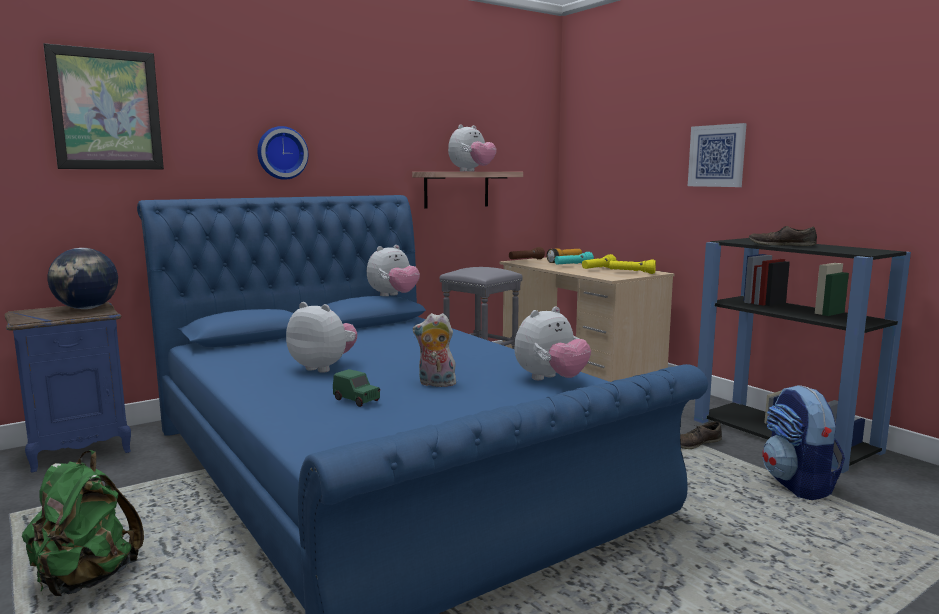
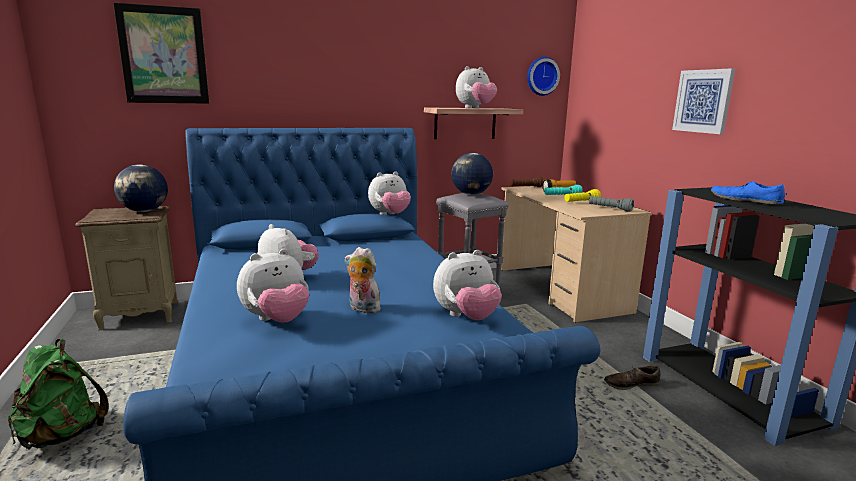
camera: 15 degrees right, 5 degrees up
blue nightstand [5,302,131,472] -> beige nightstand [75,206,177,330]
wall clock [257,126,308,180] -> wall clock moved to [527,57,560,96]
green toy car [333,369,380,407] -> plush toy [237,249,309,323]
yellow flashlight [609,259,656,274] -> grey flashlight [589,196,634,212]
brown shoe [749,226,817,246] -> blue shoe [711,181,785,205]
backpack [762,385,845,500] -> none
none -> globe [451,153,493,195]

